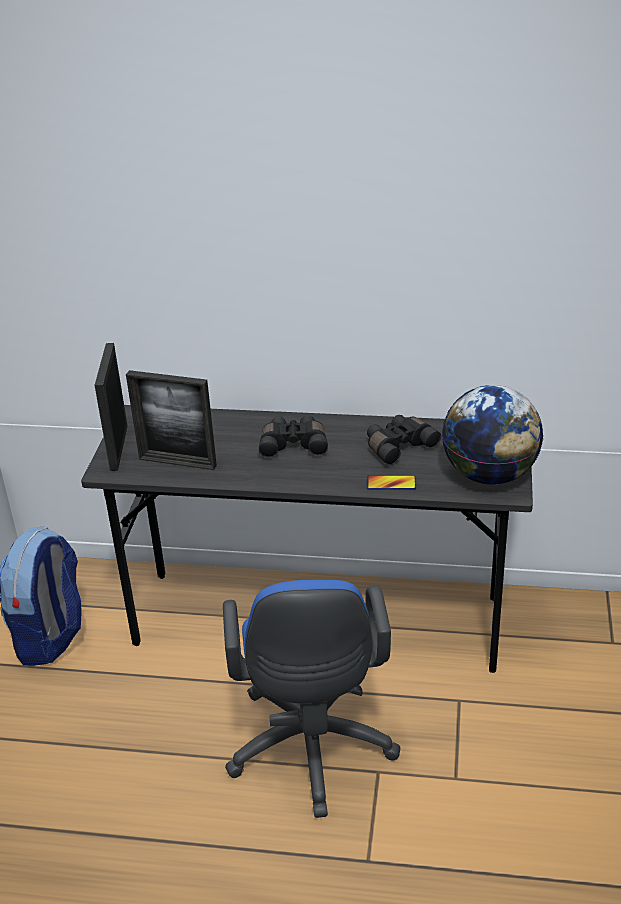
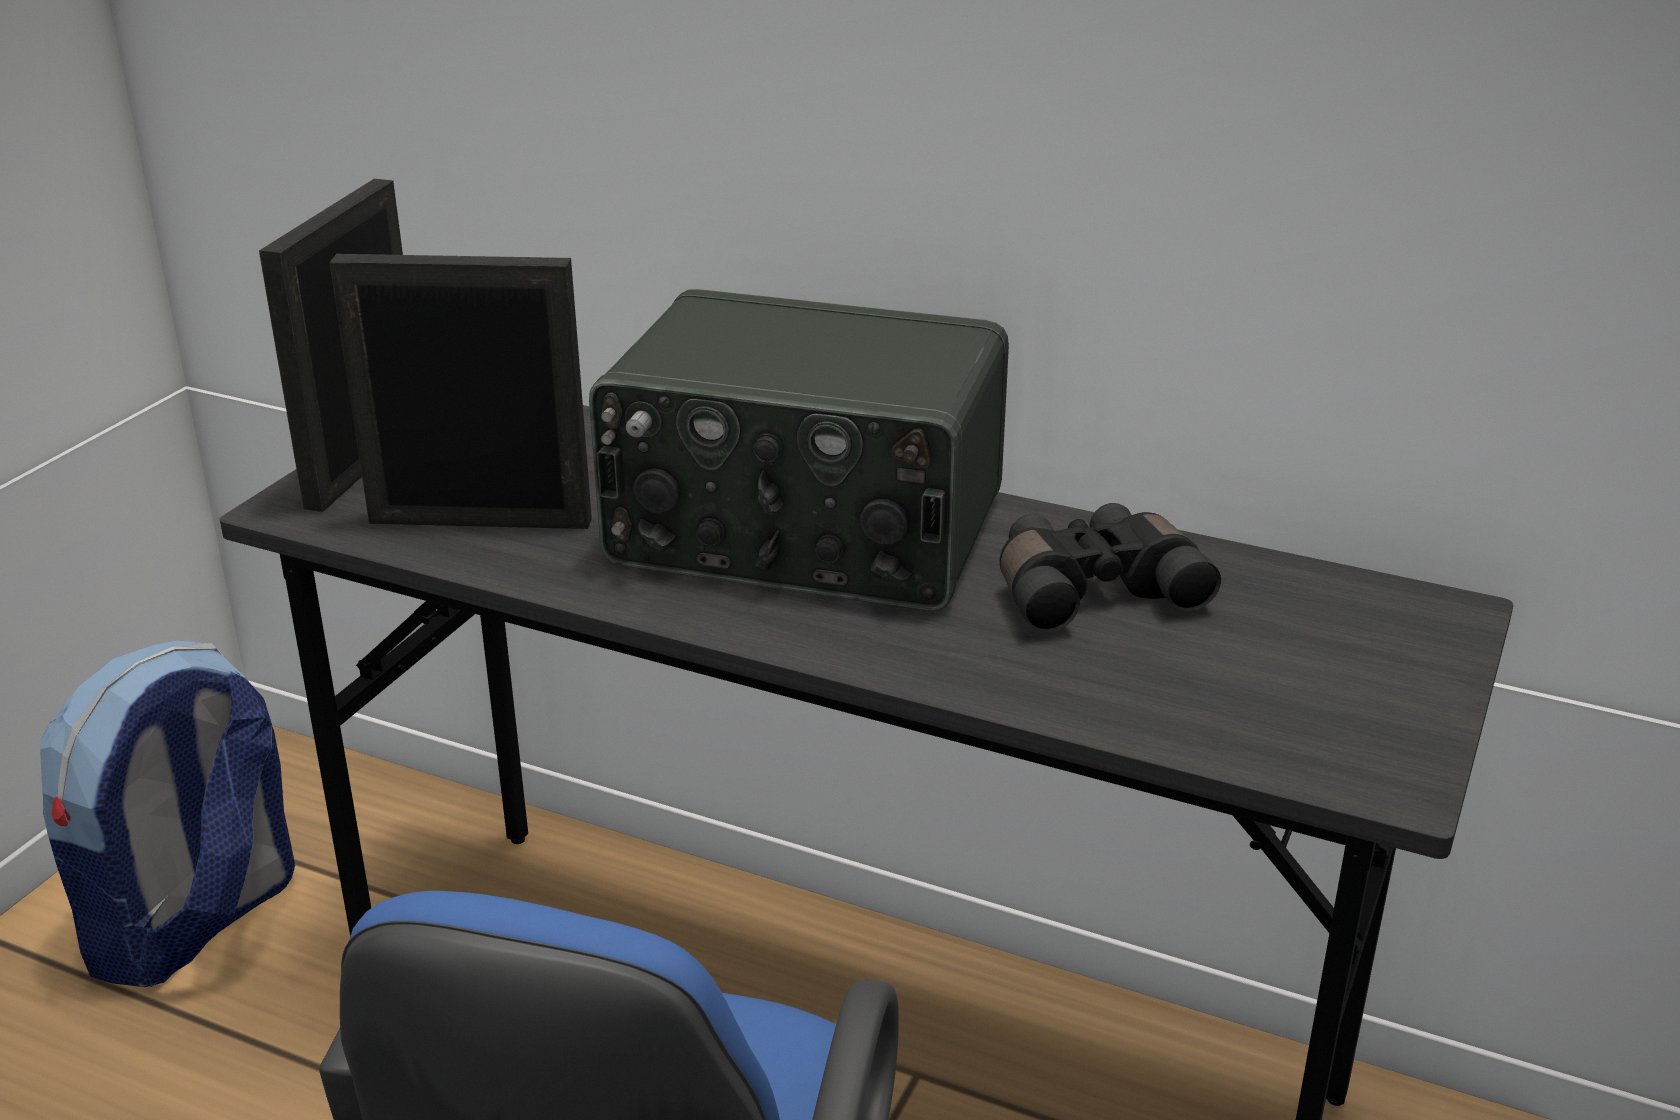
camera: 15 degrees right, 5 degrees down
picture frame [126,370,217,470] -> picture frame turned 150 degrees clockwise [329,254,592,529]
black binoculars [259,415,328,458] -> radio [589,289,1009,611]
phone [367,475,416,490] -> none
globe [442,385,543,485] -> none

